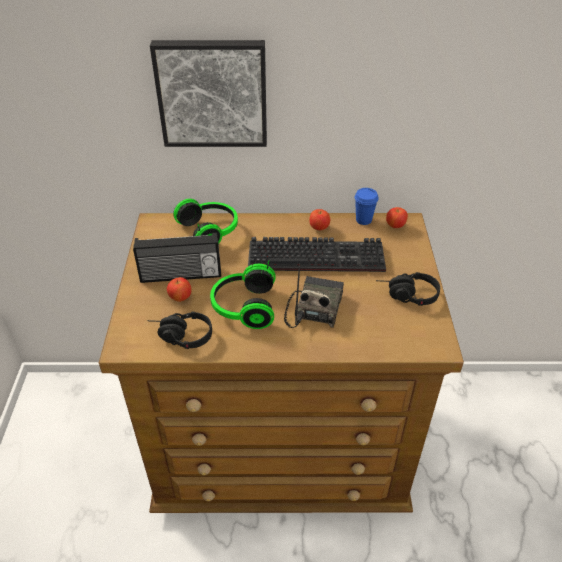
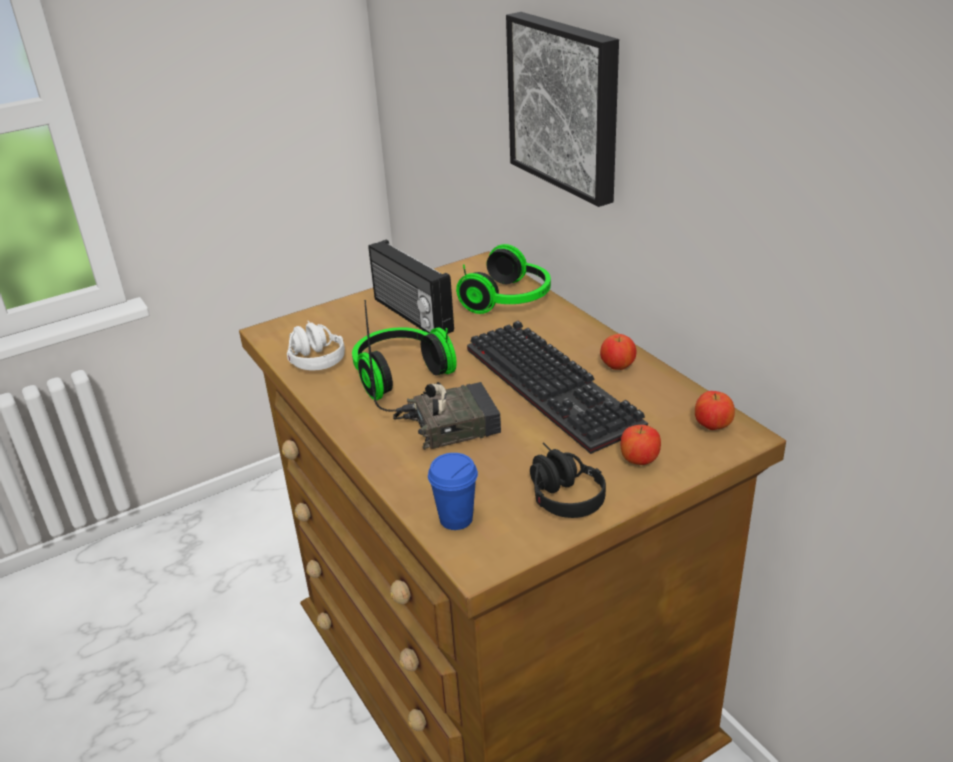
camera: 60 degrees right, 10 degrees down
black headphones [147,312,212,349] -> white headphones [287,321,345,370]
apple [167,277,191,302] -> apple moved to [621,425,661,465]
blue cup [355,188,378,225] -> blue cup moved to [428,453,478,530]

